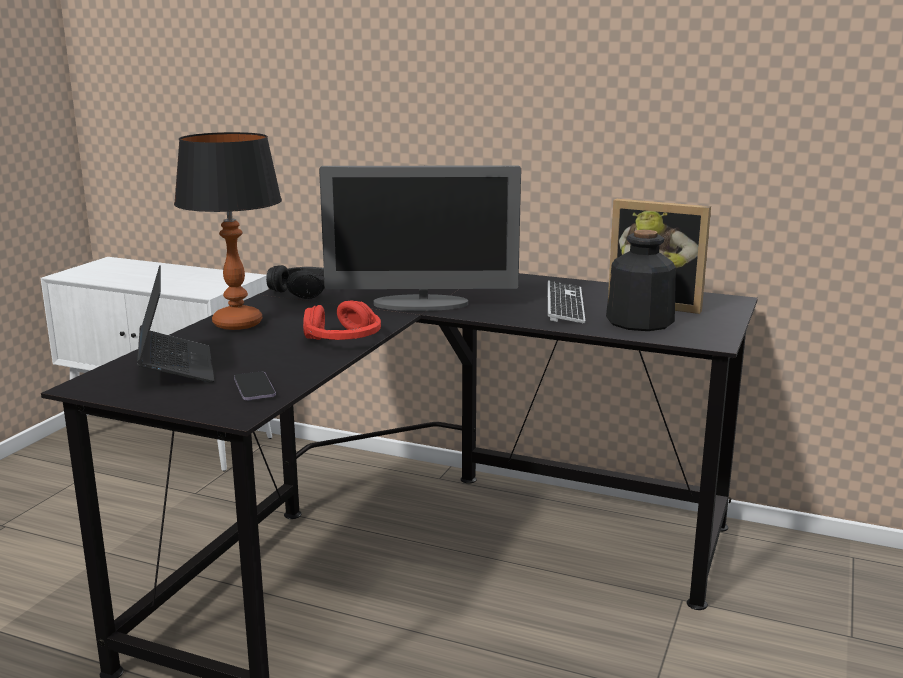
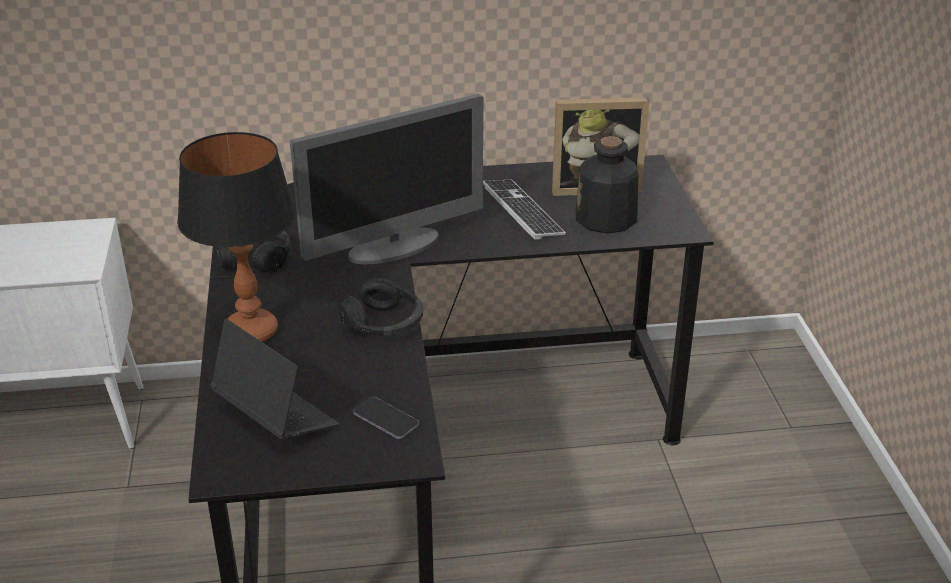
camera: 30 degrees left, 15 degrees up
red headphones [303,300,381,340] -> black headphones [338,278,423,336]

